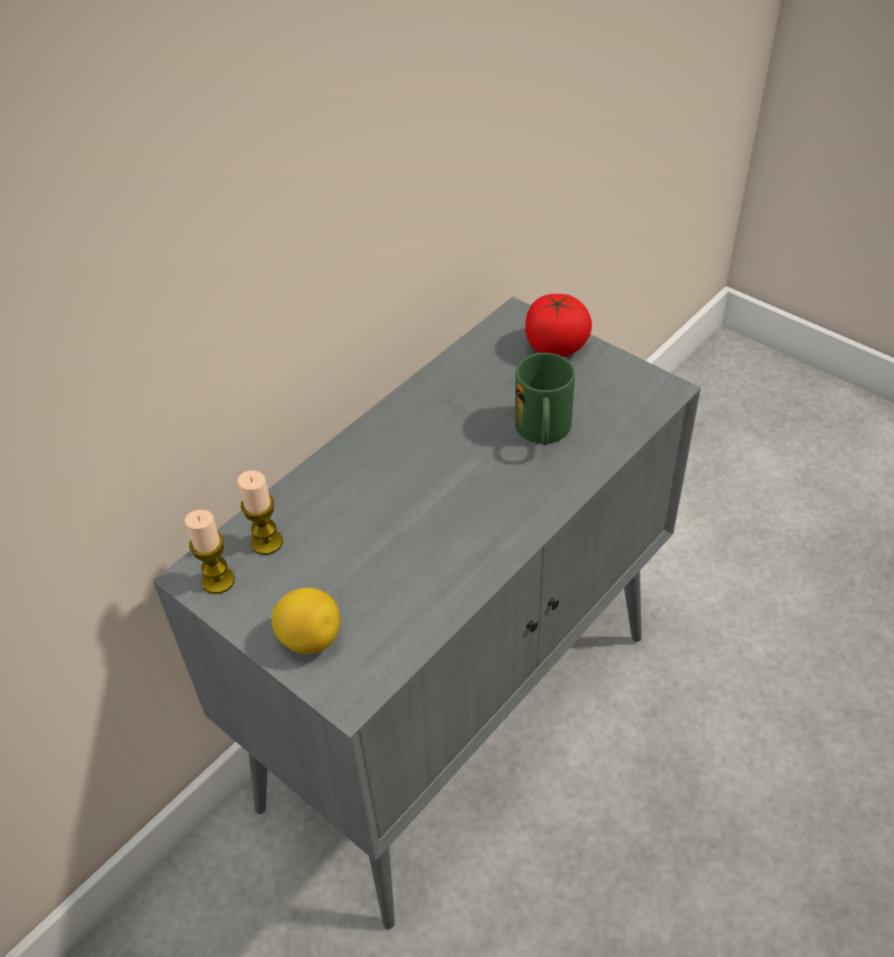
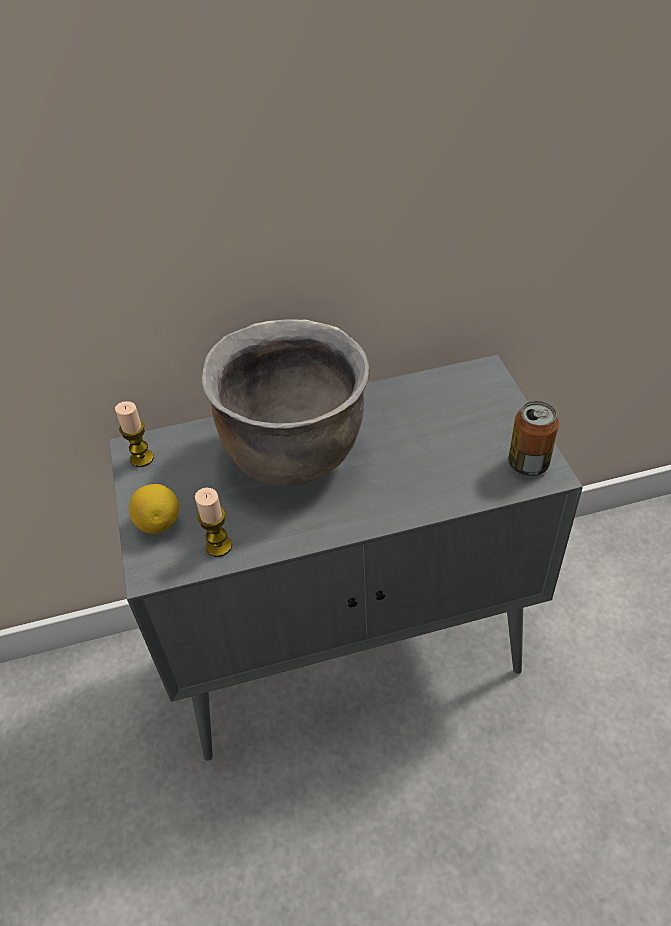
camera: 35 degrees right, 0 degrees up
candle [238,471,283,555] -> candle moved to [195,488,232,557]
green mug [515,353,575,445] -> none
tomato [525,294,592,357] -> none
none -> brown cooking pot [201,319,369,486]
none -> can [508,401,559,476]

